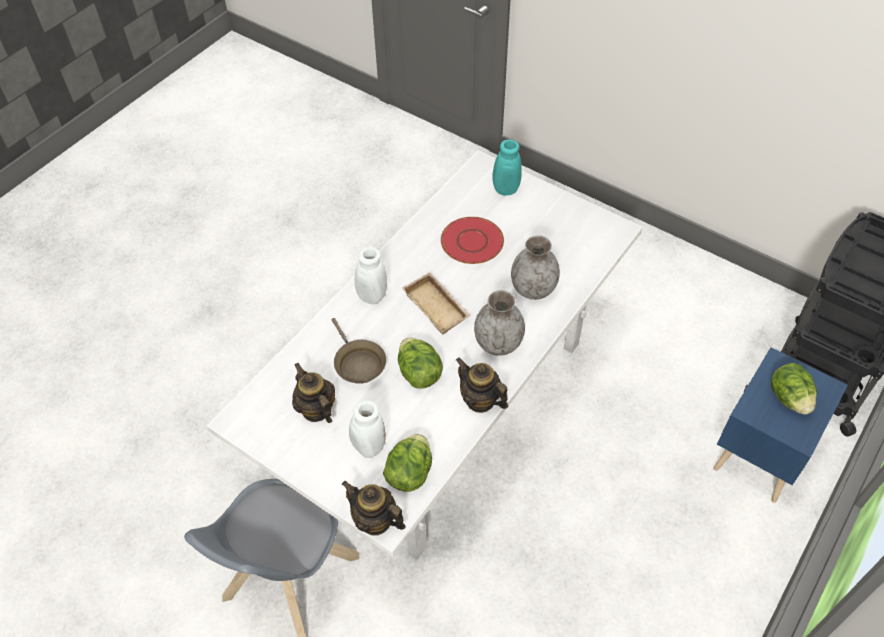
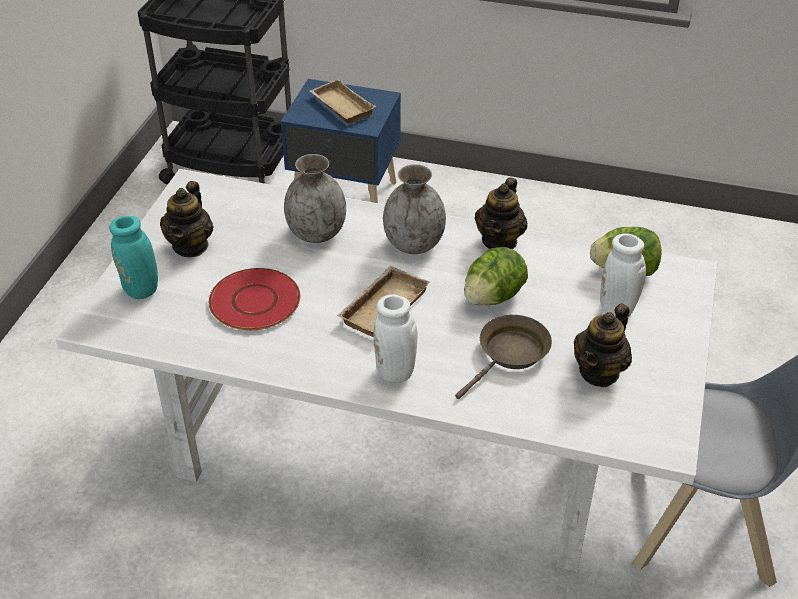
camera: 110 degrees left, 10 degrees down
teapot [342,481,406,536] -> teapot moved to [160,181,213,257]
lettuce [771,363,817,415] -> beige tray [310,79,376,124]

